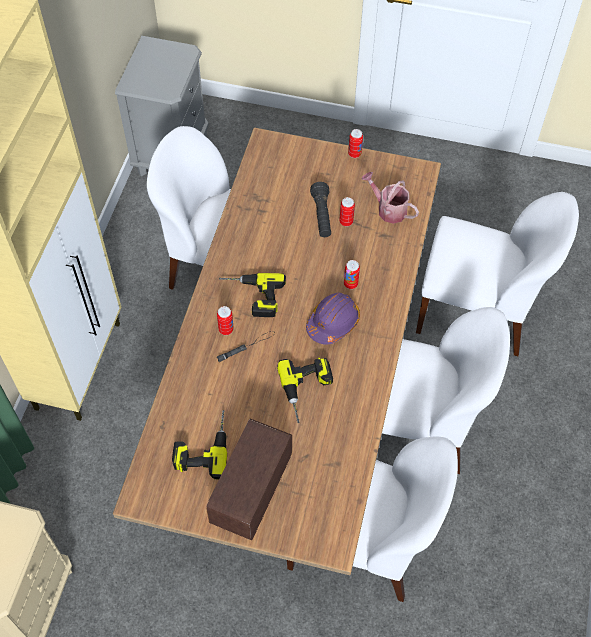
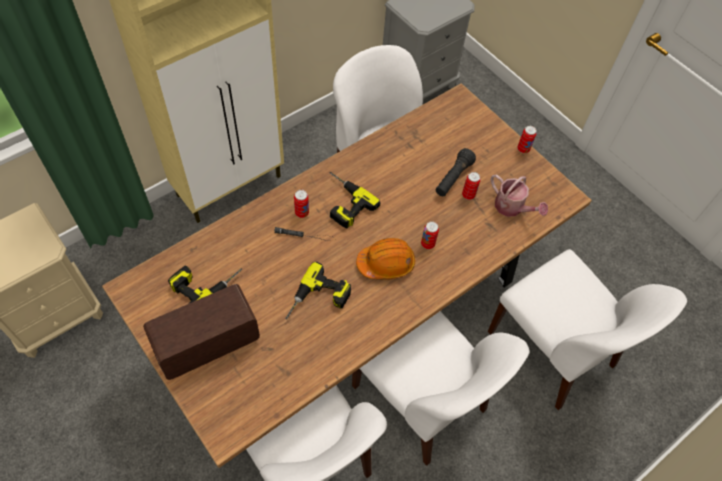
camera: 35 degrees right, 0 degrees up
purple hard hat [306,293,360,345] -> orange hard hat [356,238,415,280]
watering can [361,172,419,224] -> watering can turned 150 degrees clockwise [491,174,548,217]

